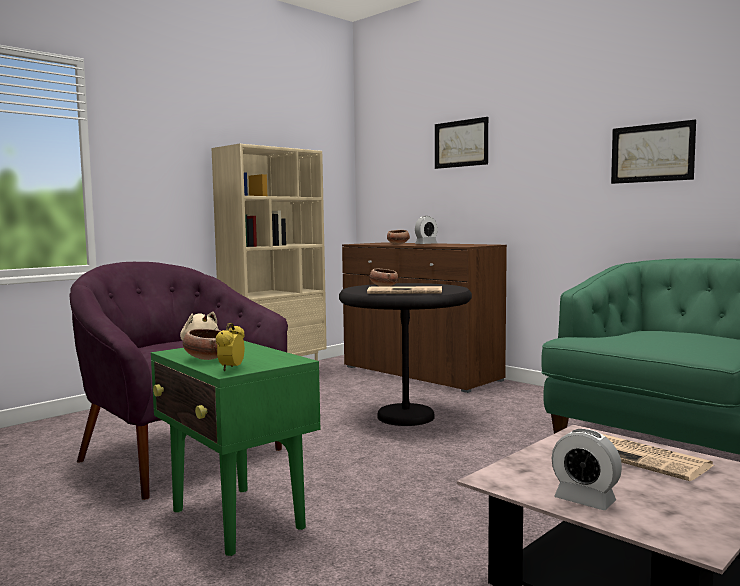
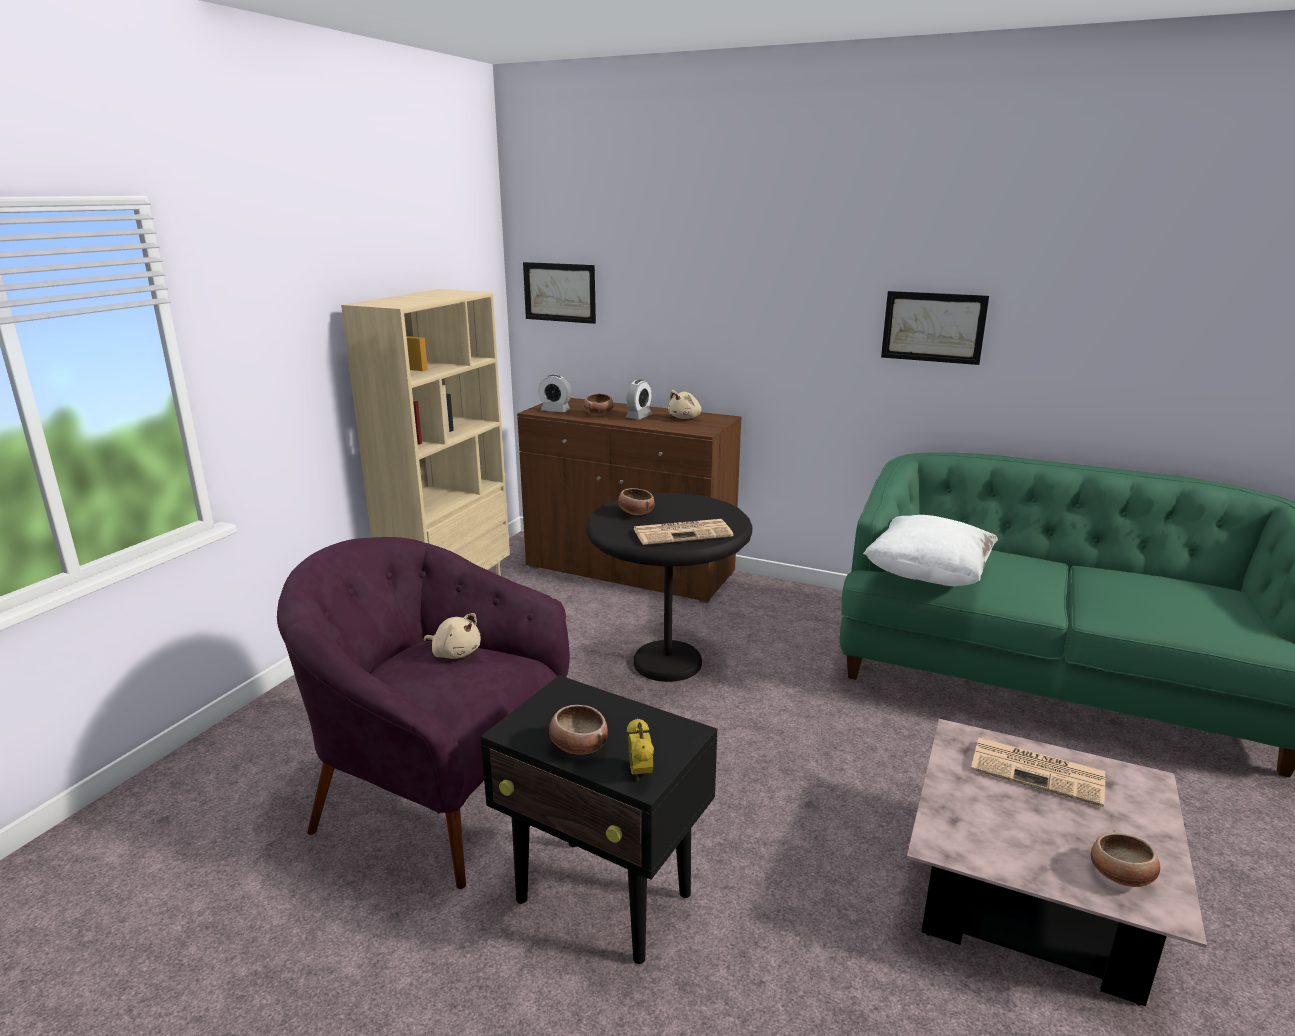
camera: 20 degrees left, 15 degrees up
green side table [151,341,320,556] -> black side table [480,675,717,964]
picture [435,117,488,169] -> picture moved to [523,262,596,324]
alarm clock [552,429,622,510] -> alarm clock moved to [539,375,571,412]
none -> beige plush toy [668,390,701,419]
none -> white pillow [863,515,998,586]
none -> bowl [1091,830,1160,887]

